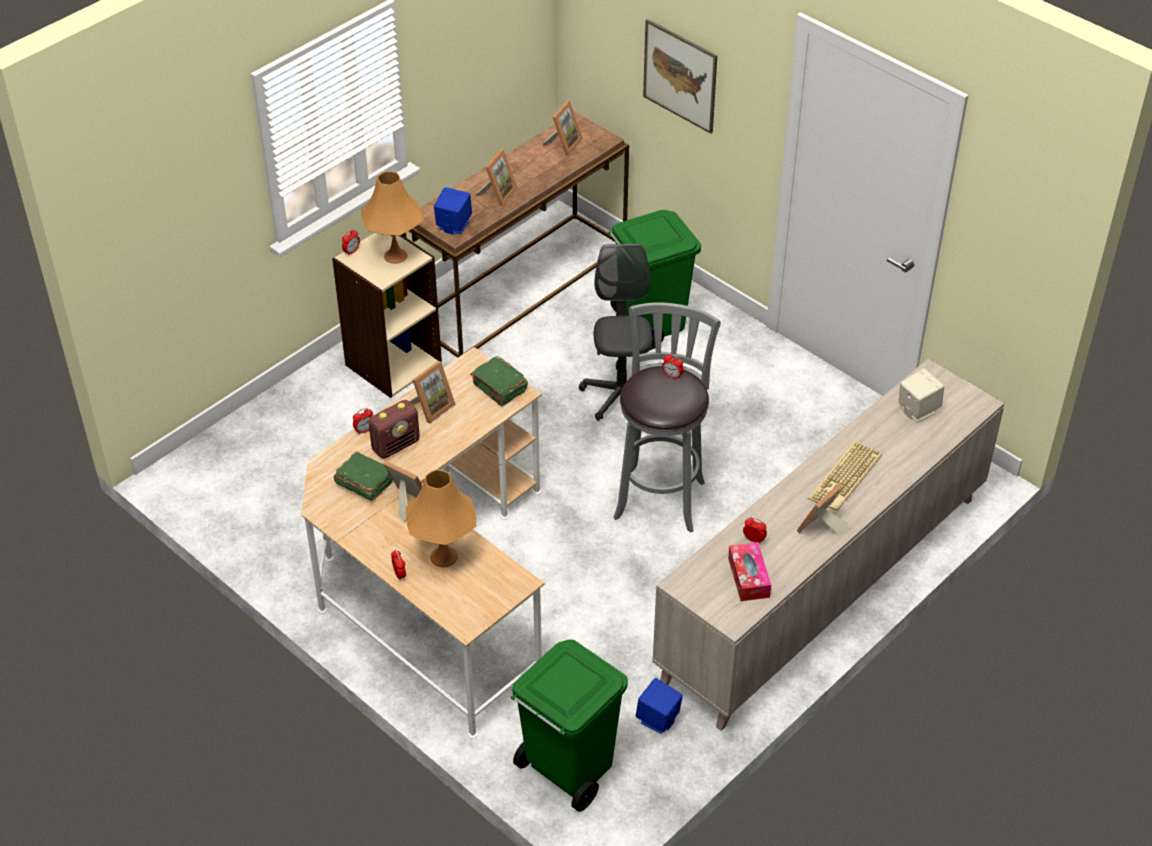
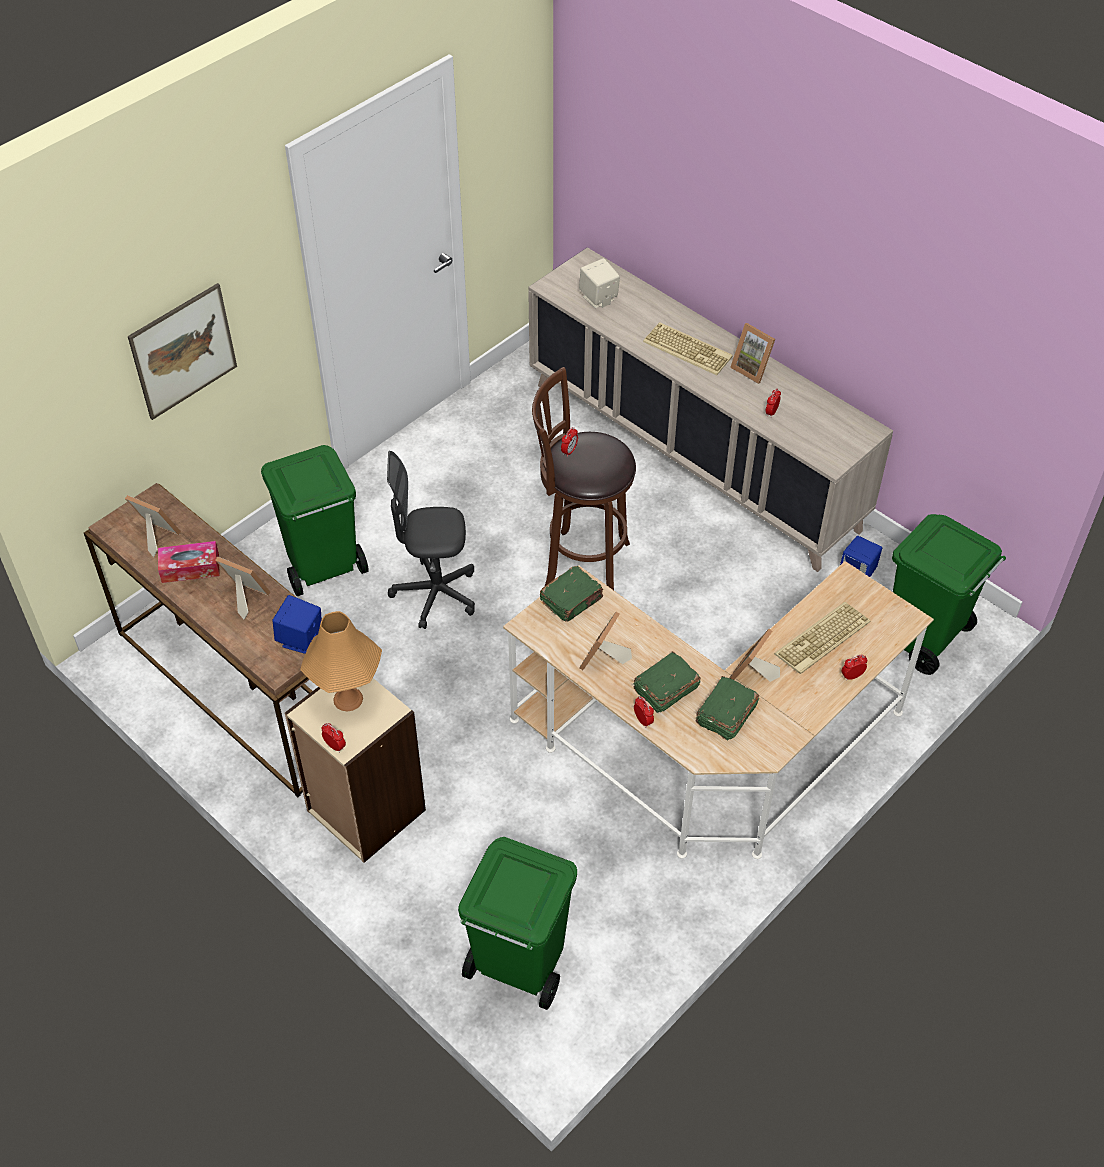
camera: 90 degrees left, 5 degrees up
radio [369,400,420,459] -> green book [633,651,701,713]
orange table lamp [406,469,476,567] -> keyboard [774,602,870,674]
picture frame [409,361,455,424] -> picture frame turned 105 degrees counterclockwise [579,612,632,670]
grey stool [613,302,721,533] -> brown stool [532,367,636,590]
tissue box [728,542,771,601] -> tissue box moved to [158,541,220,583]
none -> green trash can [458,837,577,1010]

